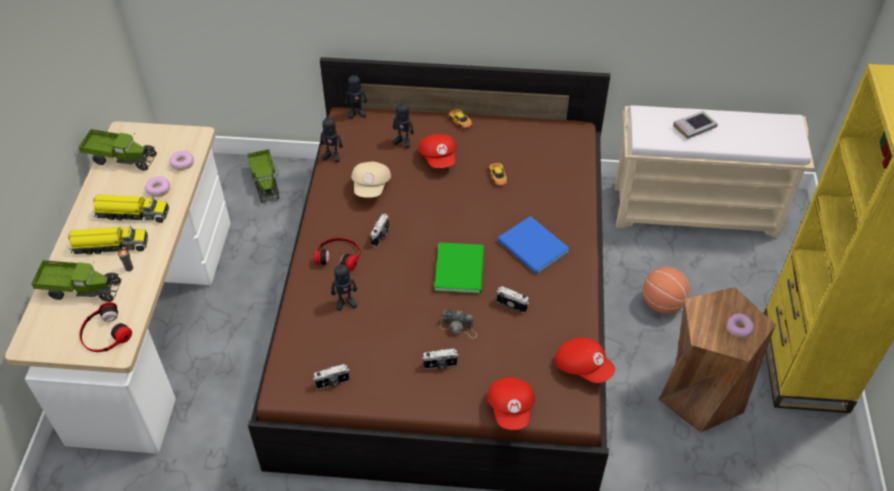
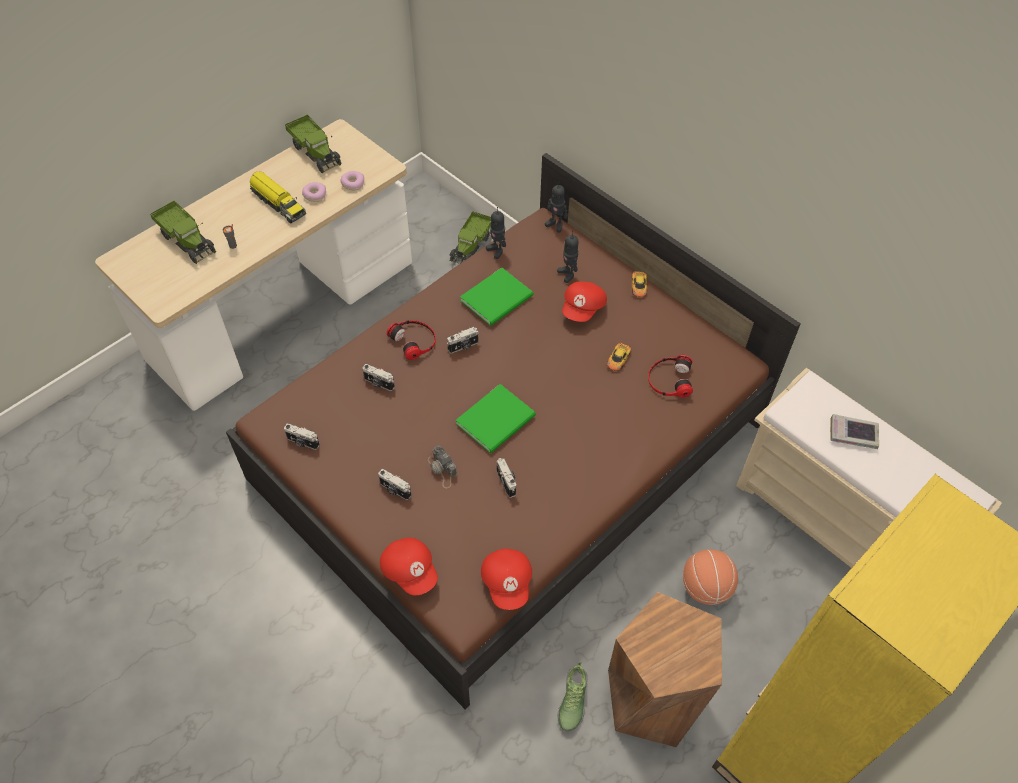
camera: 40 degrees right, 5 degrees up
toy truck [68,226,148,255] -> none
headphones [79,302,132,352] -> headphones moved to [648,355,693,397]
toy robot [331,262,357,311] -> camera [362,364,395,391]
beige cap [351,162,391,198] -> green book [460,268,533,326]
red cap [487,377,535,430] -> red cap turned 75 degrees counterclockwise [380,538,438,595]
blue book [498,216,570,274] -> none
donut [727,313,754,337] -> none
none -> shoe [557,661,588,731]

